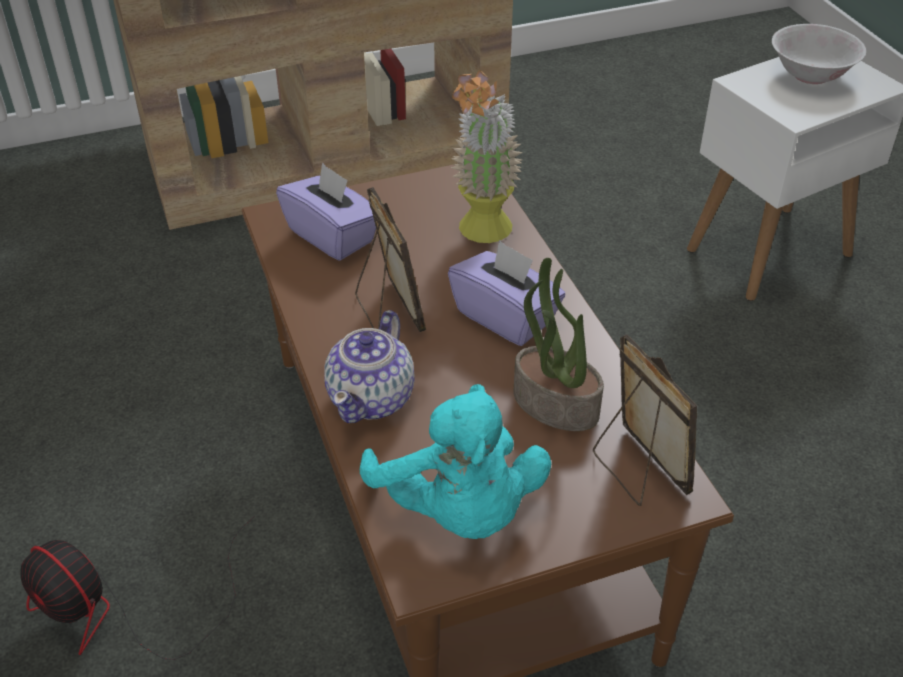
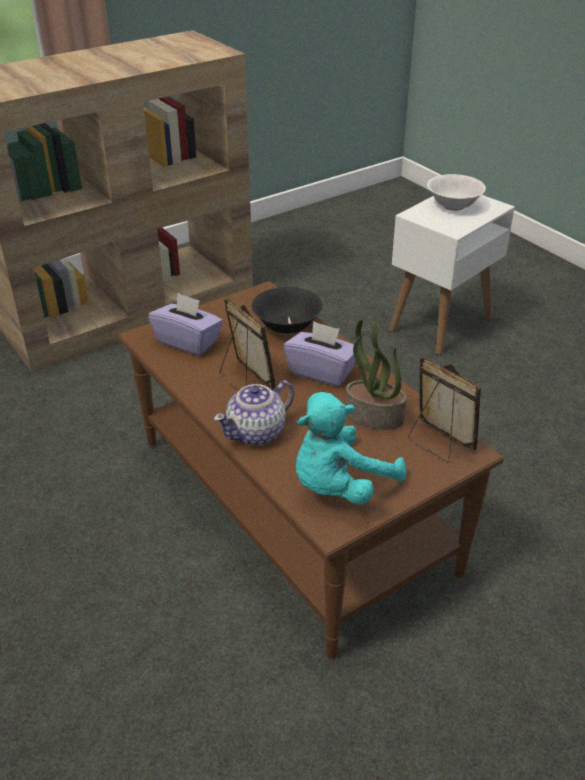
camera: 15 degrees left, 5 degrees down
fan [20,516,255,660] -> none
teapot [324,310,415,423] -> teapot turned 45 degrees clockwise [214,380,294,446]
turquoise plush toy [360,384,551,539] -> turquoise plush toy turned 90 degrees clockwise [296,392,407,505]
potted plant [451,70,523,243] -> black bowl [252,287,323,334]

